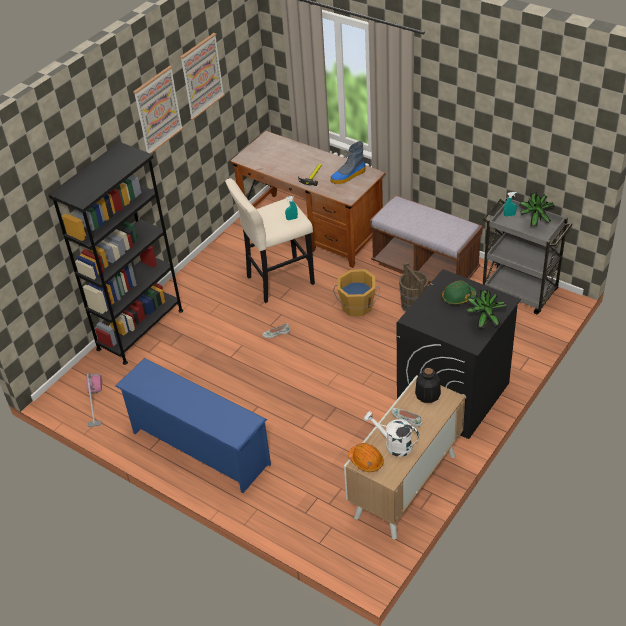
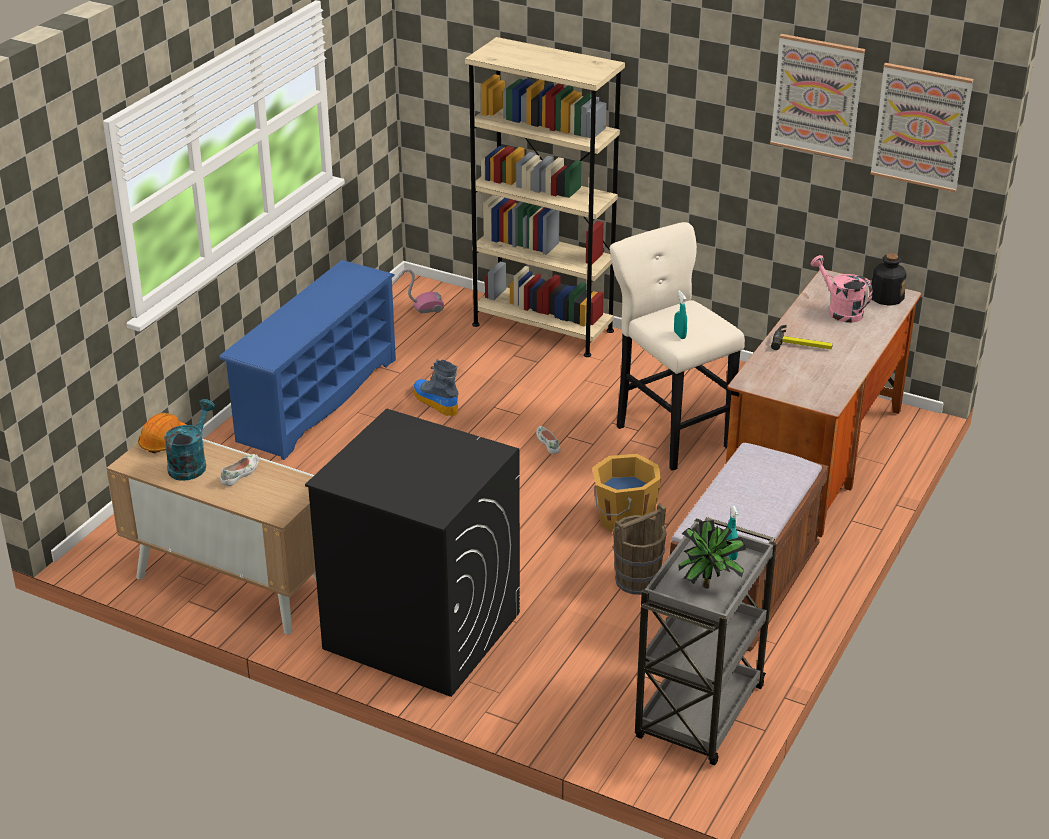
camera: 80 degrees right, 10 degrees down
black bookcase [49,142,183,365] -> beige bookcase [465,37,625,357]
picture [133,66,183,154] -> picture moved to [870,63,974,192]
boot [330,141,366,184] -> boot moved to [413,359,459,416]
white watering can [364,411,419,457] -> turquoise watering can [164,399,215,481]
bottle [415,368,441,403] -> bottle moved to [871,253,906,306]
green hard hat [442,280,477,305] -> none
potted plant [466,290,507,328] -> none
none -> pink watering can [811,255,873,323]

